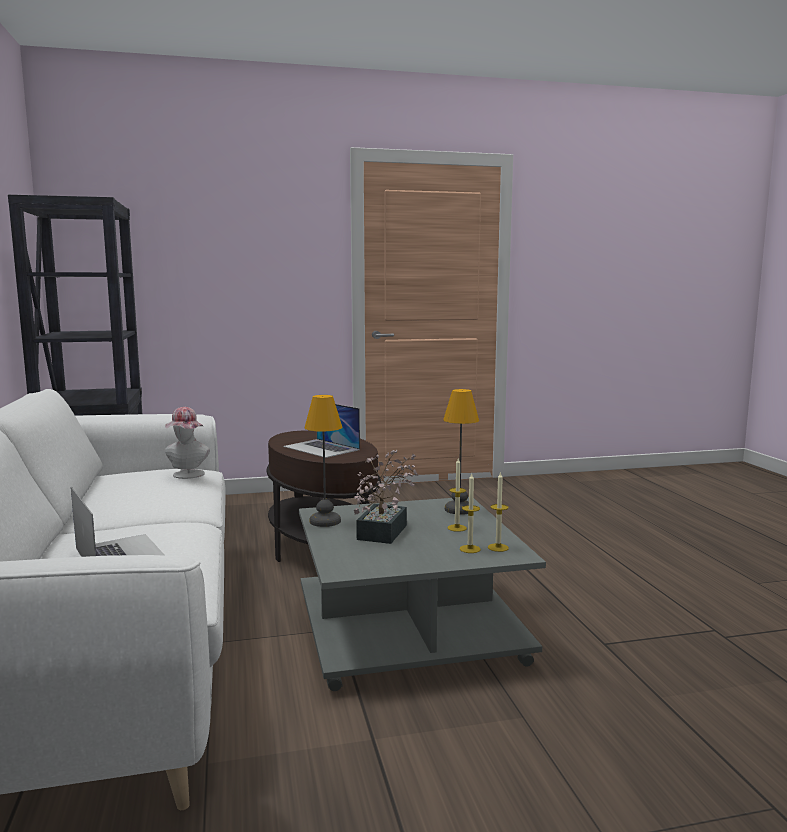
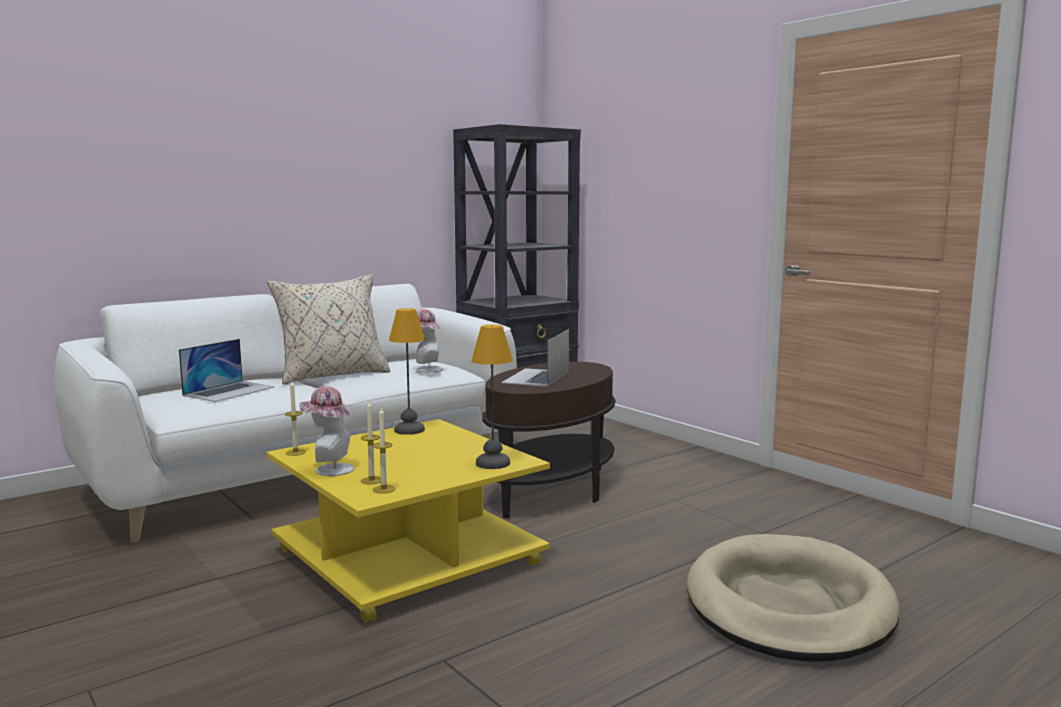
camera: 65 degrees right, 0 degrees up
grey coffee table [299,497,546,691] -> yellow coffee table [267,419,550,623]
potted plant [354,450,418,544] -> none
candle [447,458,467,532] -> candle moved to [285,381,306,456]
none -> beige pillow [267,274,391,385]
none -> hat [299,386,354,476]
none -> beige dog bed [687,534,900,662]

